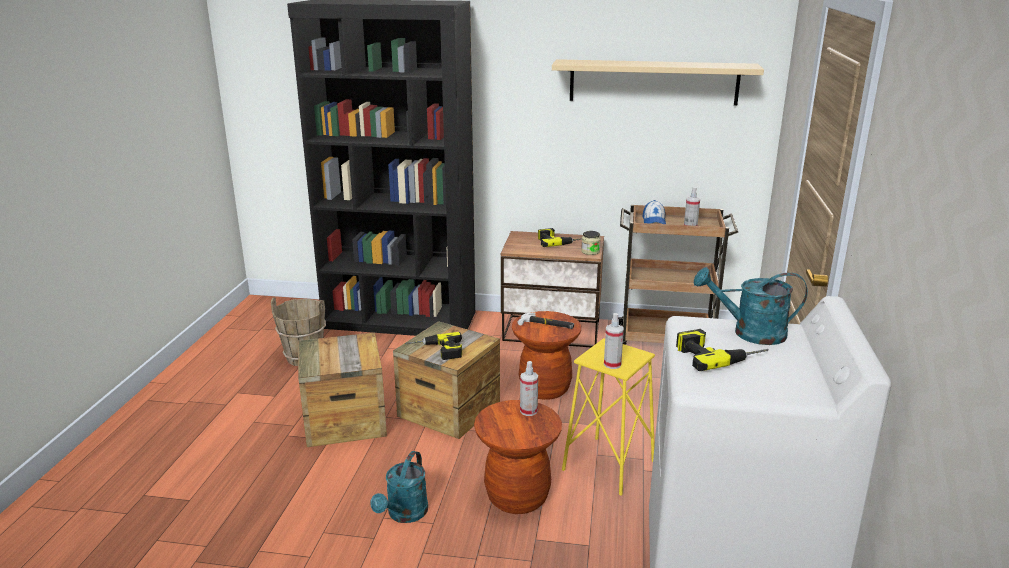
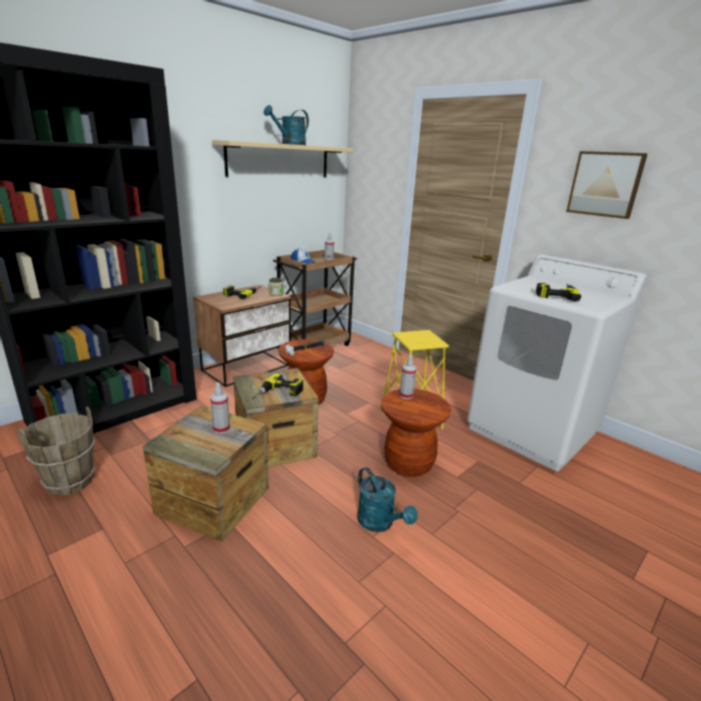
camera: 55 degrees left, 0 degrees up
spray bottle [604,313,624,369] -> spray bottle moved to [210,383,230,434]
turquoise watering can [693,267,808,345] -> turquoise watering can moved to [264,105,309,145]
none -> picture [566,151,647,219]

